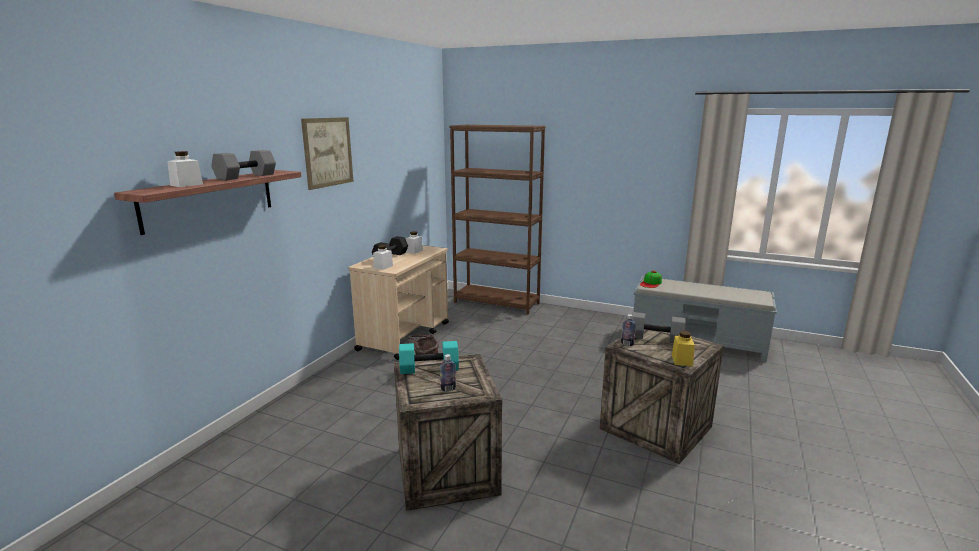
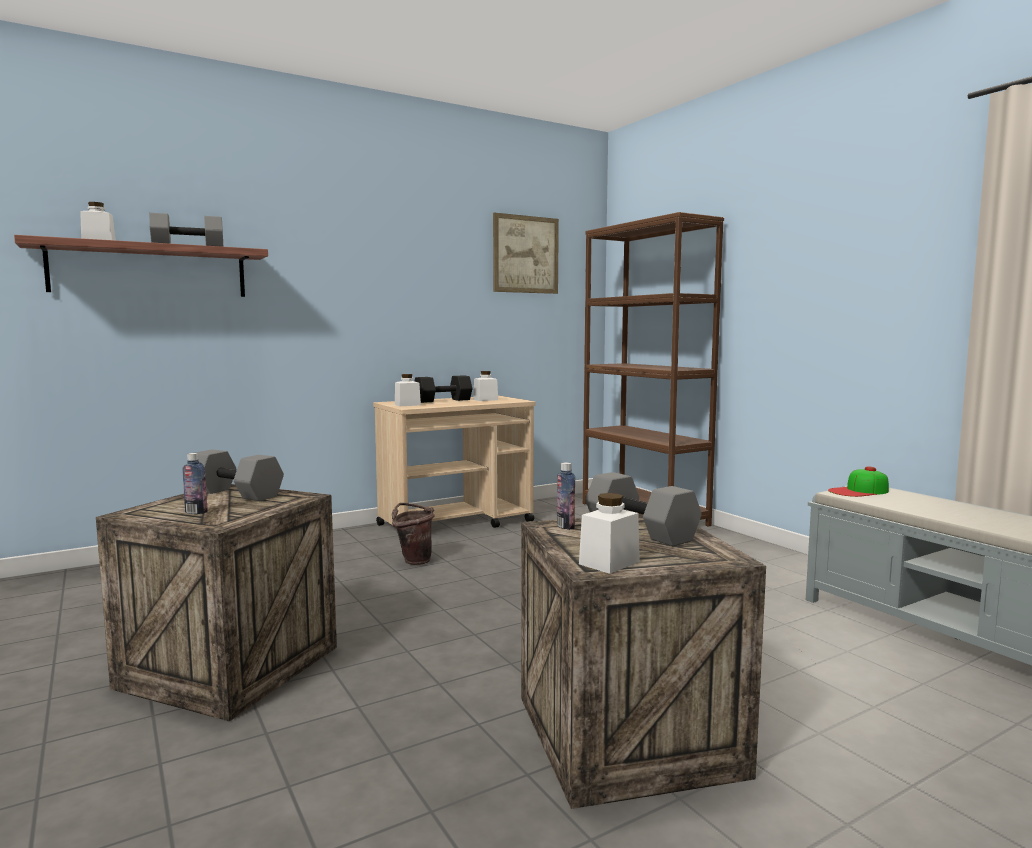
camera: 35 degrees right, 10 degrees down
picture [301,117,353,190] -> picture moved to [493,213,559,294]
turquoise dumbbell [399,341,459,374] -> grey dumbbell [195,449,284,501]
yellow jar [672,331,695,366] -> white jar [579,493,640,574]

